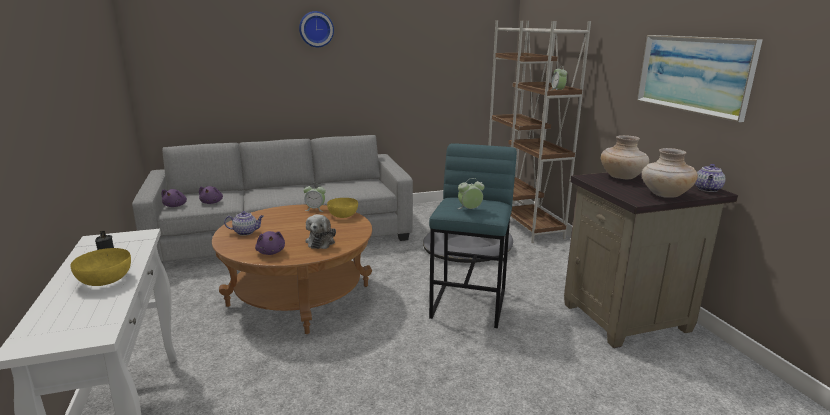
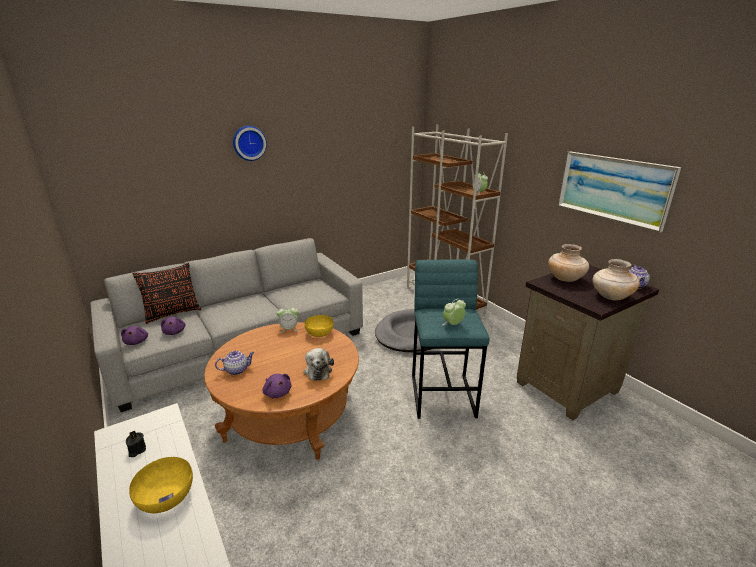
camera: 15 degrees left, 5 degrees up
none -> black pillow [132,263,201,324]

